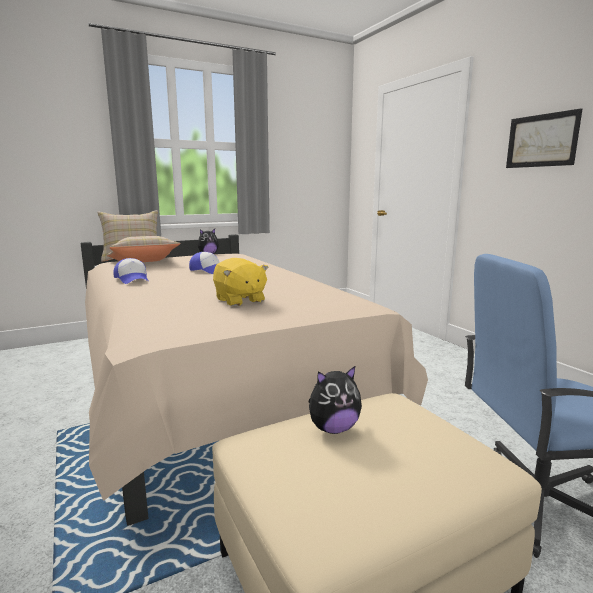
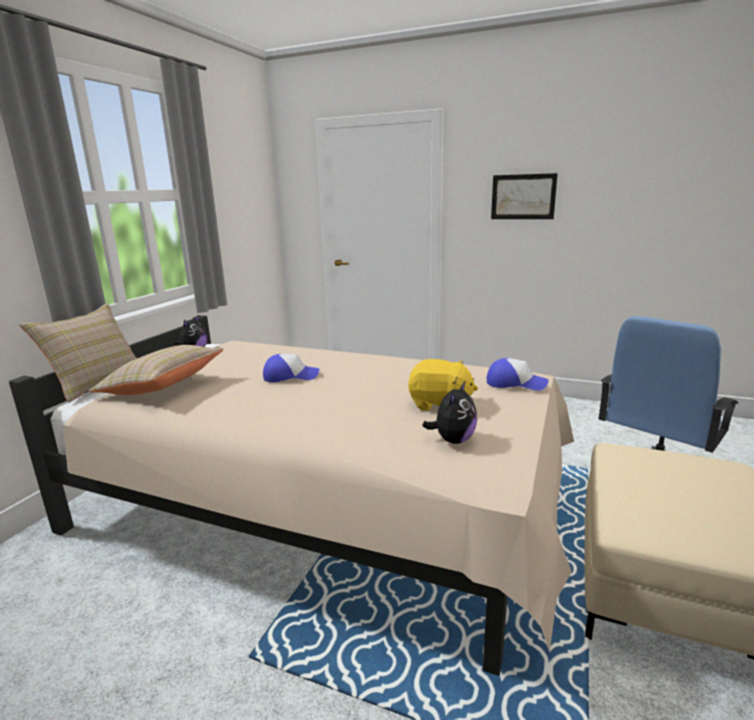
camera: 40 degrees left, 5 degrees up
cap [113,258,148,284] -> cap moved to [487,358,549,391]
plush toy [308,365,362,434] -> plush toy moved to [422,382,477,444]

